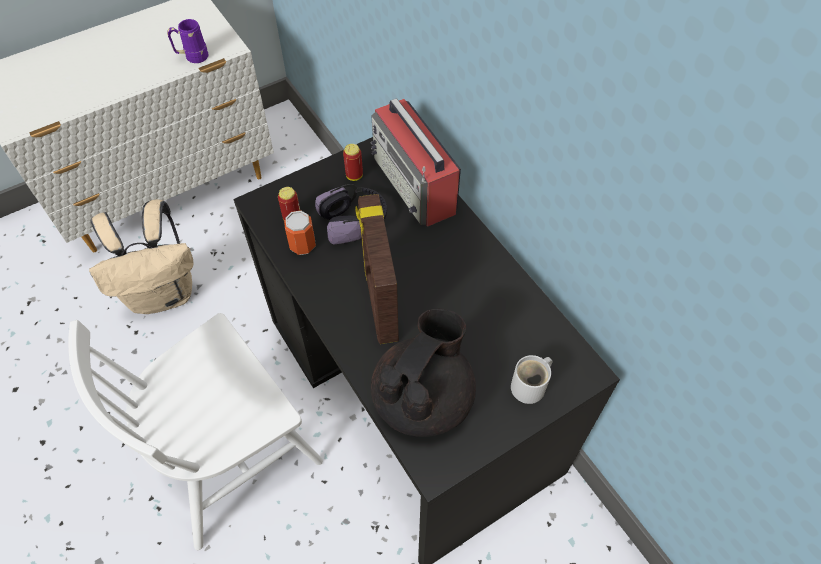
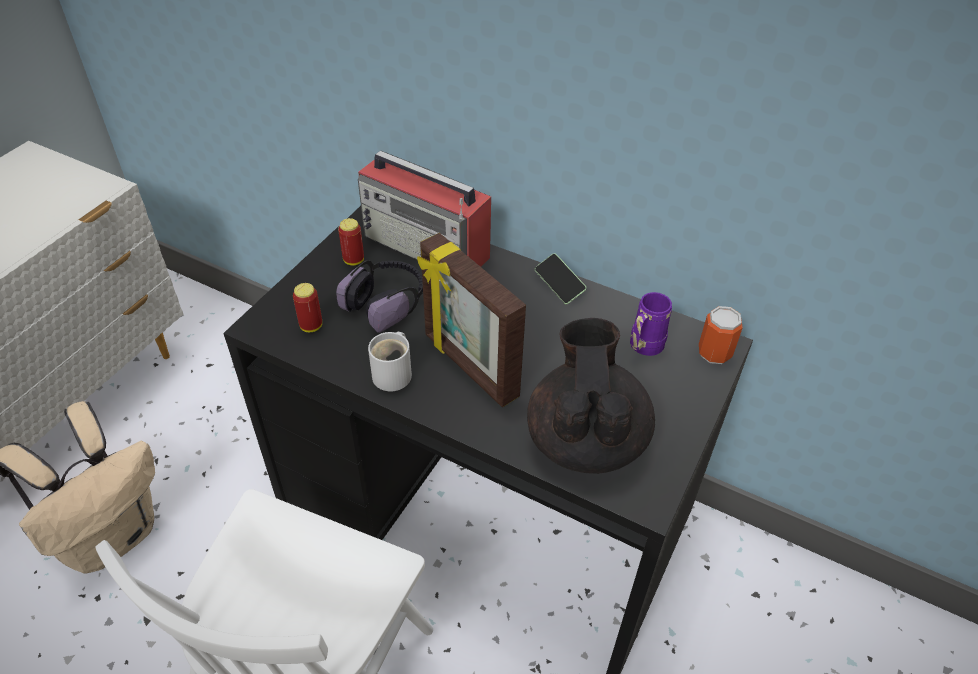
camera: 30 degrees left, 10 degrees down
purple mug [167,19,209,63] -> purple mug moved to [630,292,672,356]
can [284,211,316,255] -> can moved to [699,306,743,364]
white mug [511,355,552,404] -> white mug moved to [368,332,412,392]
none -> phone [535,253,587,304]

